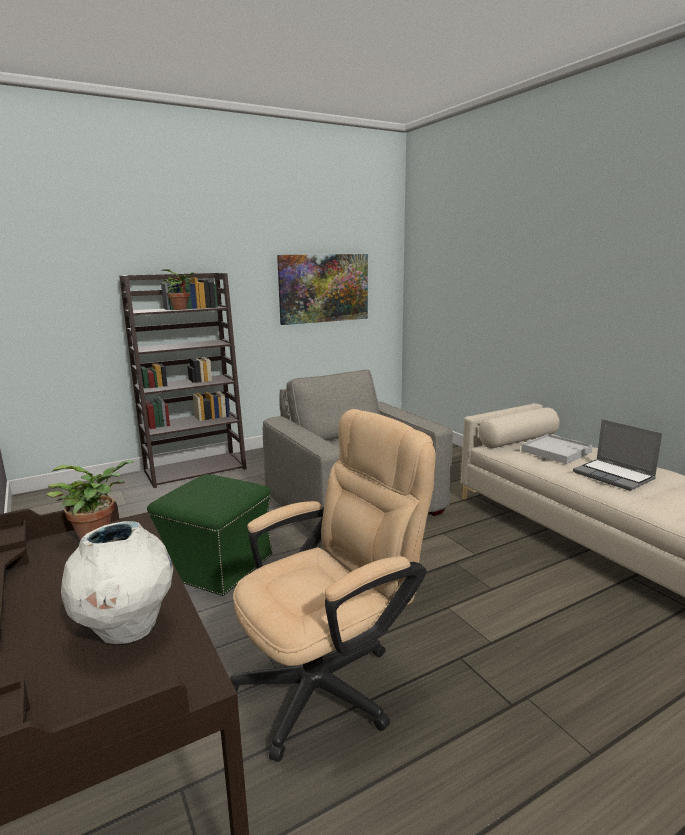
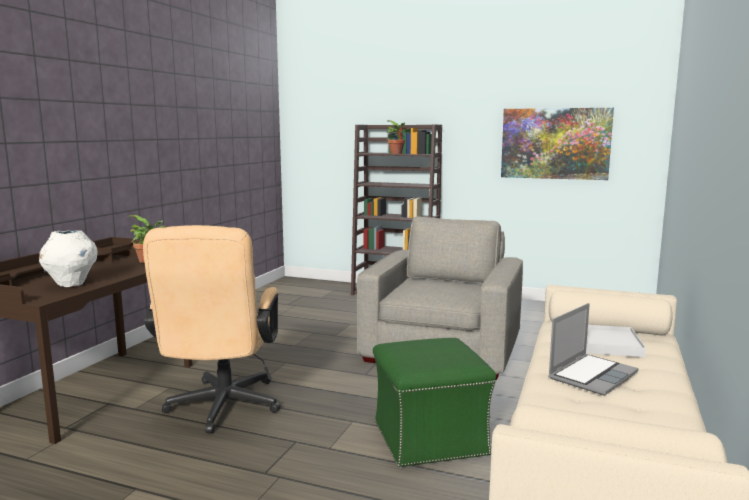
camera: 50 degrees right, 5 degrees down
green ottoman [147,474,273,596] -> green ottoman moved to [373,338,496,468]
beige office chair [230,409,436,762] -> beige office chair turned 75 degrees clockwise [143,225,281,433]
laptop [573,419,662,491] -> laptop turned 150 degrees counterclockwise [548,303,638,396]

